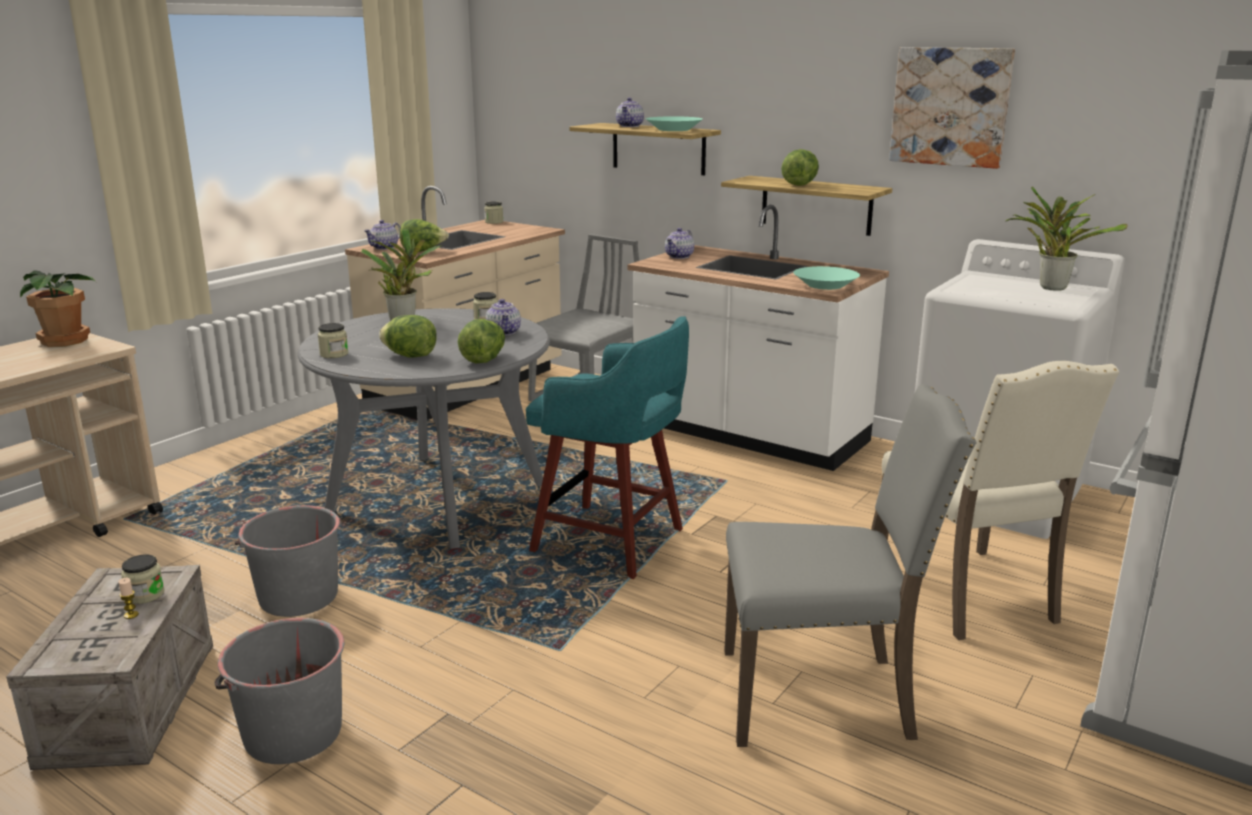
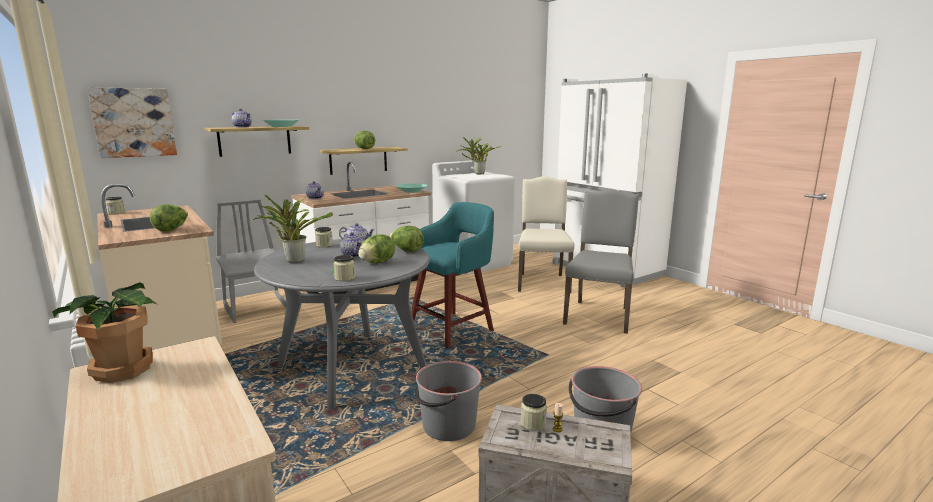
camera: 70 degrees left, 5 degrees down
teapot [364,220,401,250] -> teapot moved to [340,232,364,257]
beige chair [882,361,1119,640] -> beige chair turned 90 degrees counterclockwise [518,176,575,293]
picture [889,47,1015,169] -> picture moved to [87,87,177,158]

